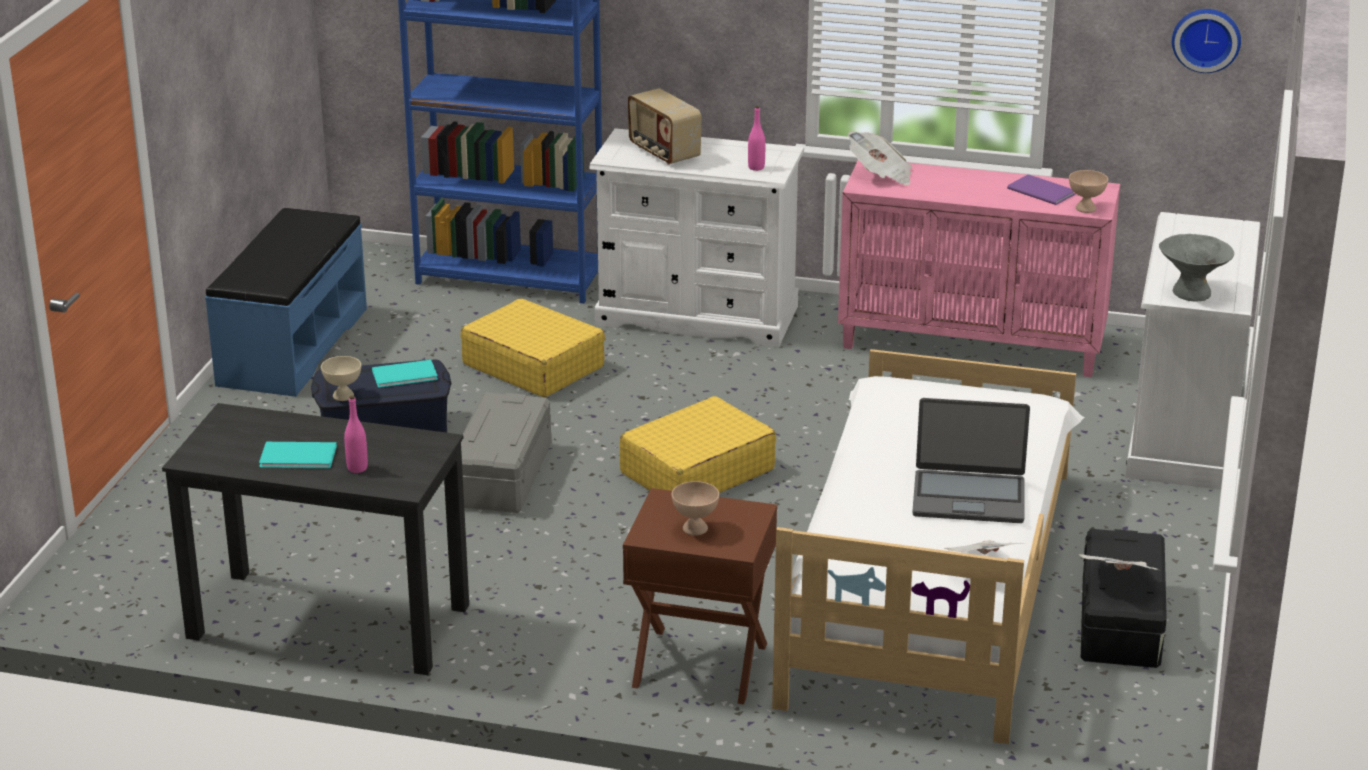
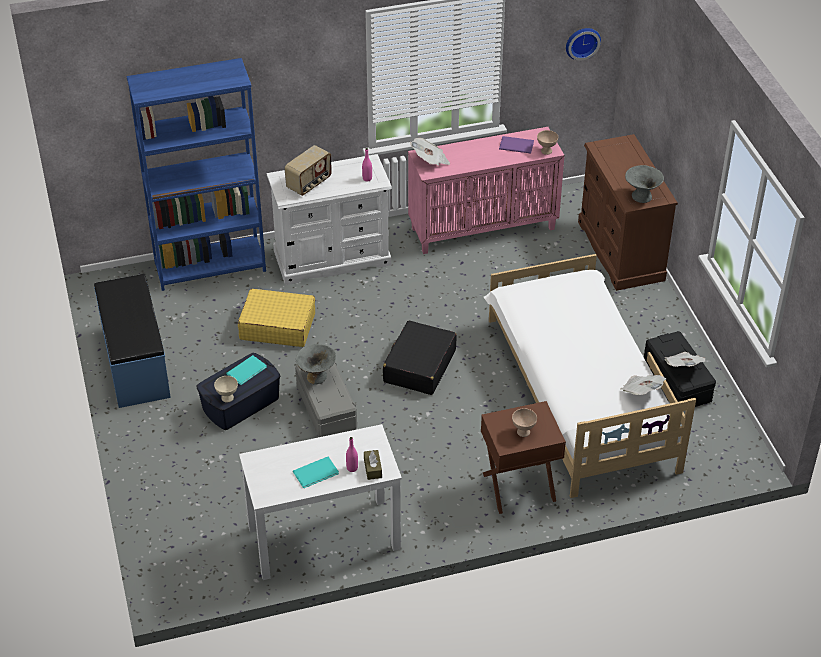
camera: 30 degrees left, 15 degrees up
black desk [162,403,469,675] -> white desk [239,424,402,580]
yellow suitcase [620,396,776,493] -> black suitcase [383,321,457,395]
radio [628,88,701,165] -> radio turned 75 degrees counterclockwise [284,145,332,196]
laptop [912,398,1030,523] -> none
white dresser [1125,212,1260,490] -> brown dresser [578,134,678,291]
none -> grey bowl [296,344,336,385]
none -> brown tissue box [364,450,382,480]

